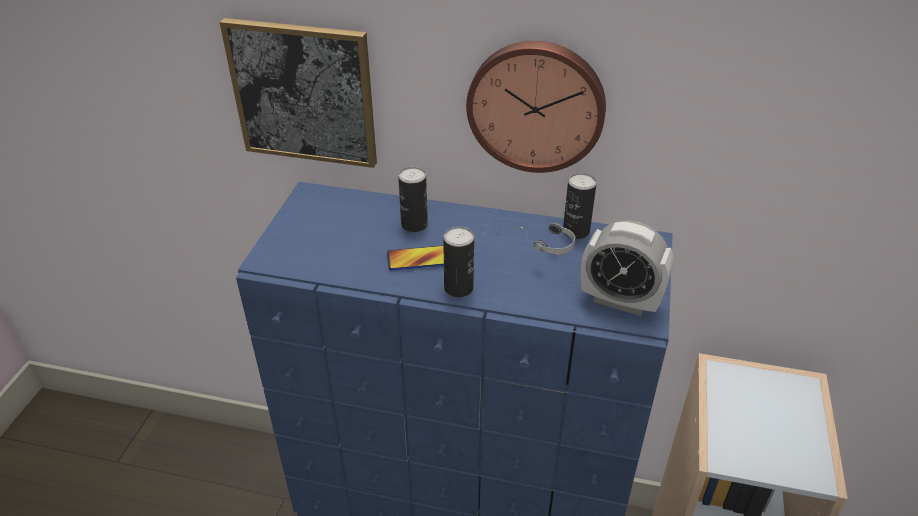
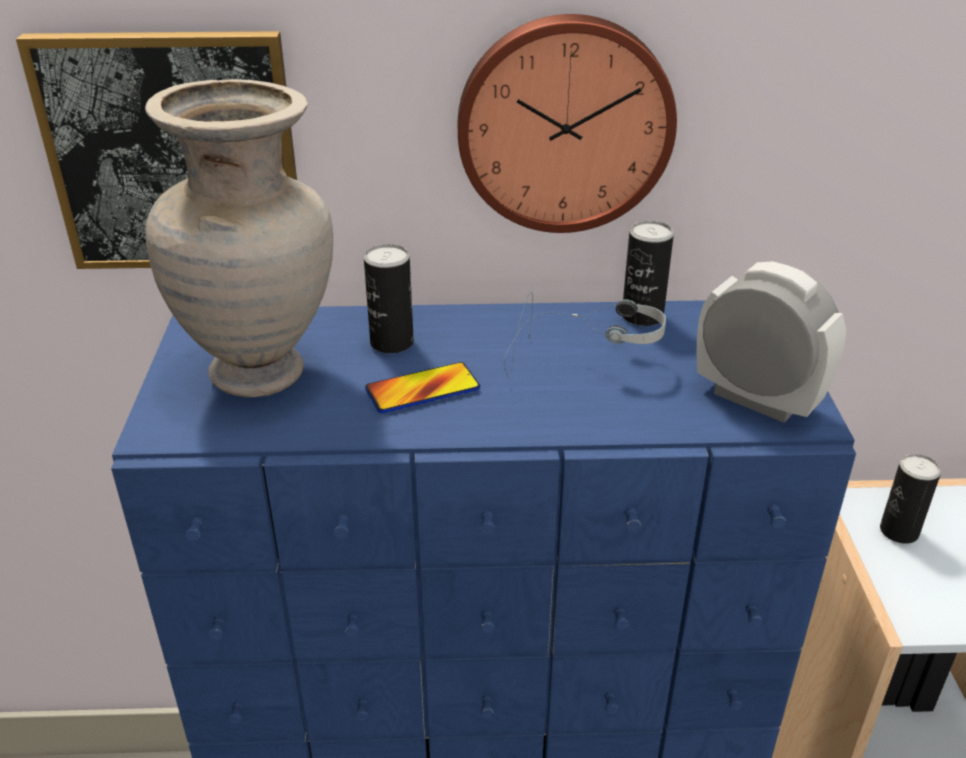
camera: 15 degrees left, 5 degrees down
can [443,226,474,297] -> can moved to [880,454,941,544]
alarm clock [581,220,674,316] -> alarm clock turned 150 degrees counterclockwise [696,261,846,423]
none -> beige vase [145,79,333,397]

